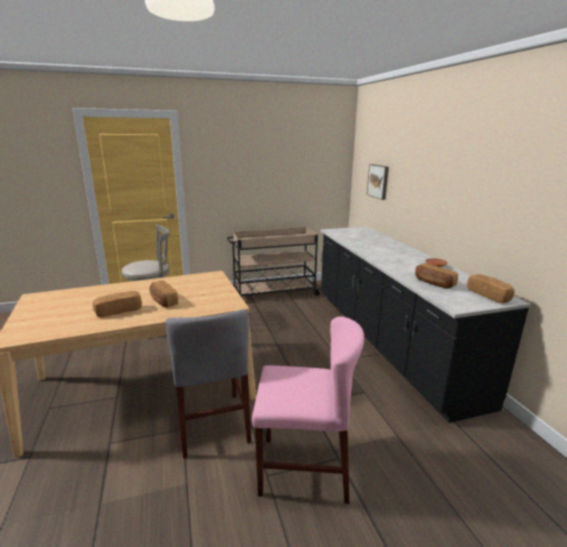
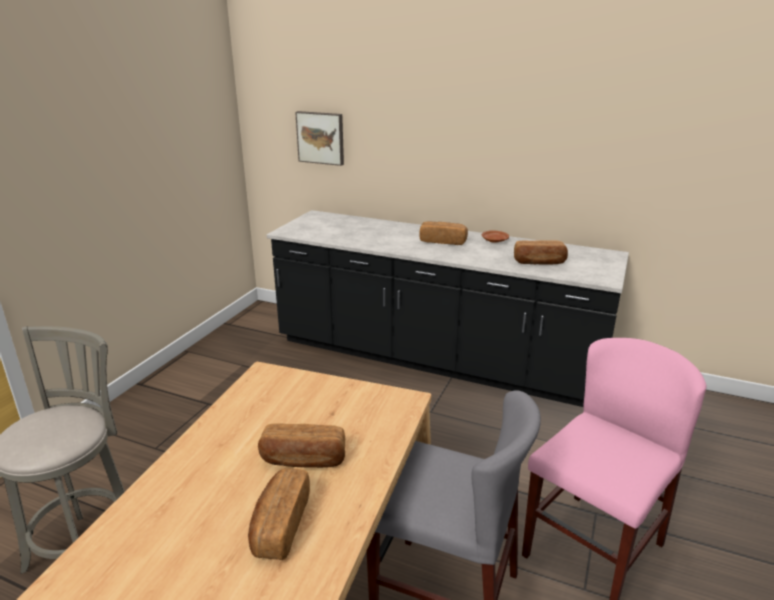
camera: 50 degrees left, 5 degrees up
beige cart [227,227,321,297] -> none
bread [467,274,515,303] -> bread moved to [419,221,468,245]

